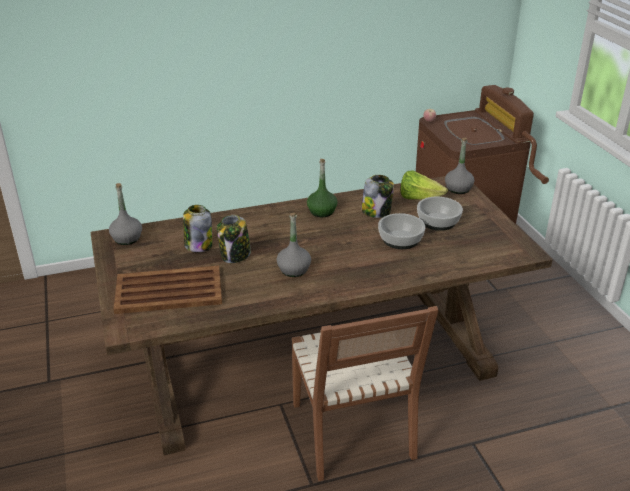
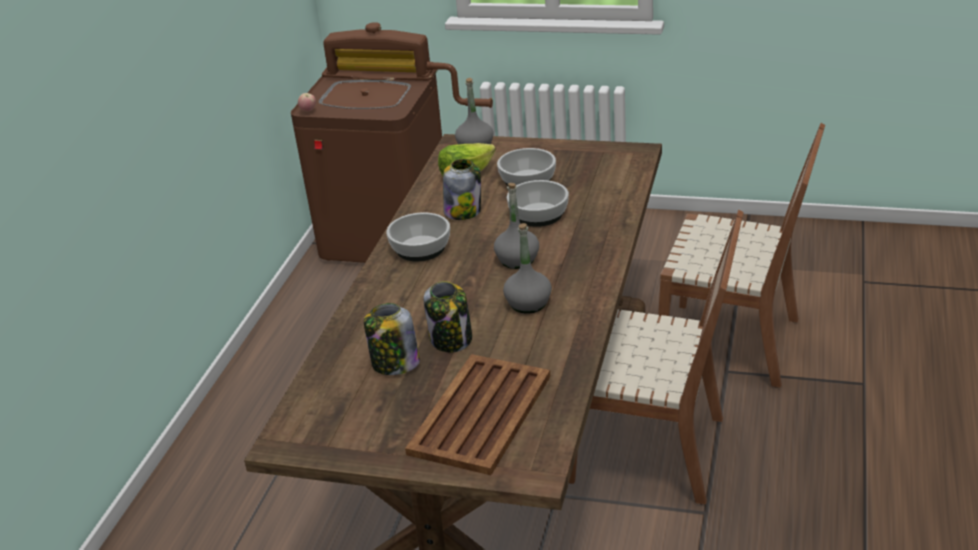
camera: 55 degrees left, 0 degrees up
grey bottle [109,183,142,245] -> grey bottle moved to [494,183,539,269]
green bottle [307,159,338,217] -> bowl [386,212,450,261]
none -> chair [658,123,825,388]

